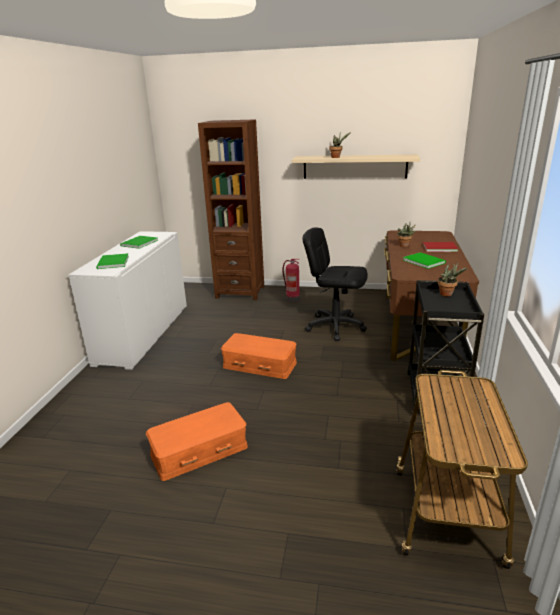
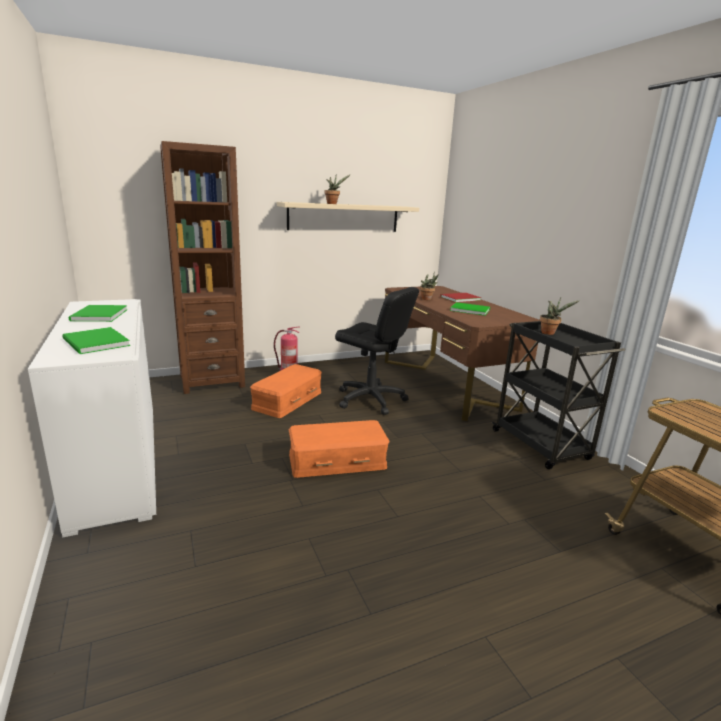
camera: 35 degrees left, 5 degrees down
orange storage box [146,402,248,481] -> orange storage box moved to [250,364,322,418]
black office chair [303,227,368,341] -> black office chair turned 135 degrees counterclockwise [335,287,419,415]

